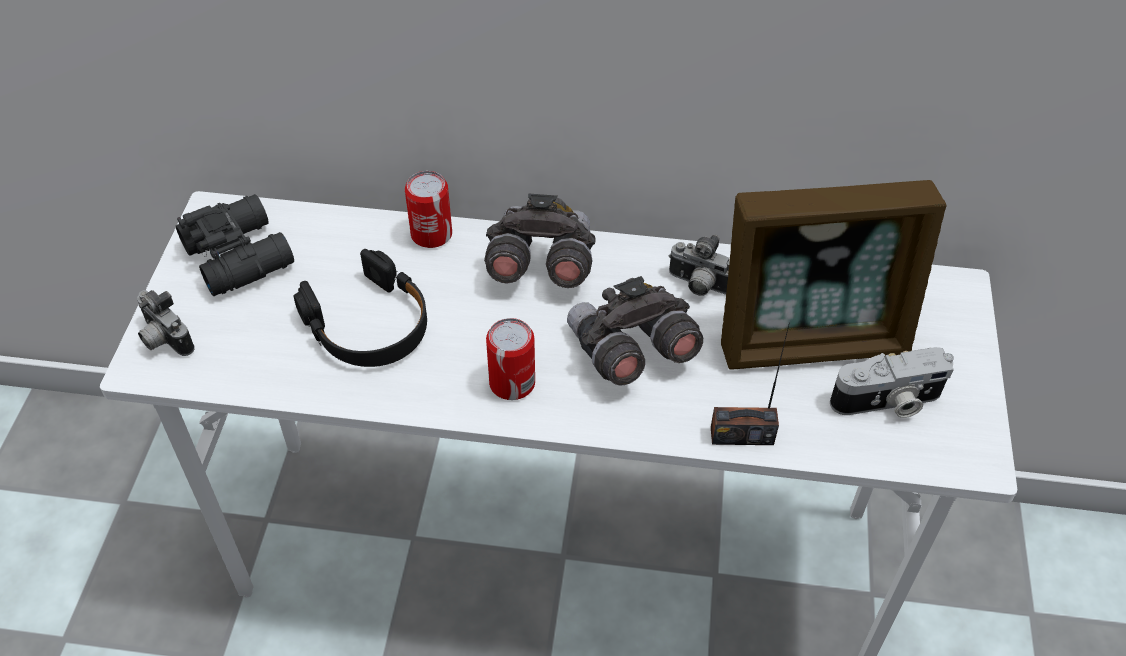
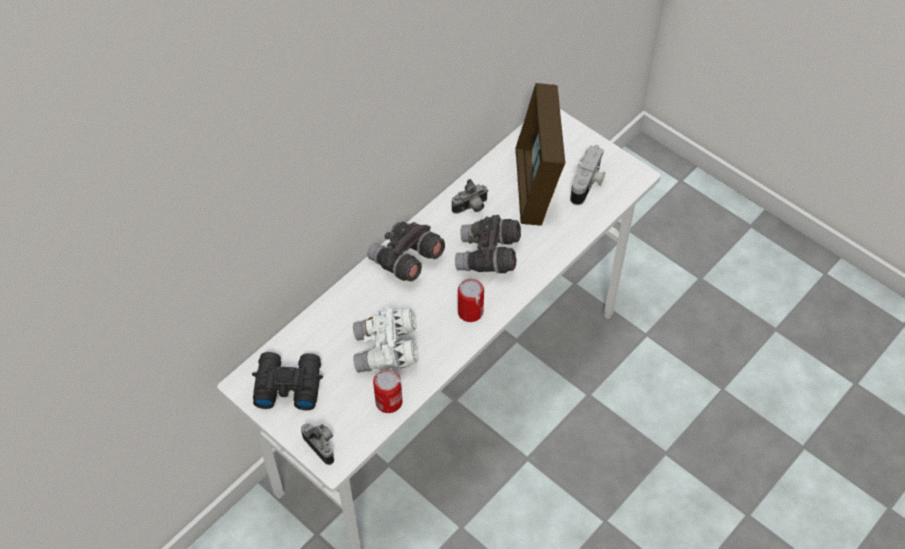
camera: 55 degrees left, 5 degrees up
camera [137,290,195,356] -> camera turned 120 degrees counterclockwise [301,424,334,465]
black headphones [294,249,427,367] -> white binoculars [353,306,419,373]
can [405,171,452,248] -> can moved to [373,369,402,413]
radio [711,322,790,445] -> none
picture frame [721,180,947,370] -> picture frame turned 150 degrees clockwise [515,83,565,225]

